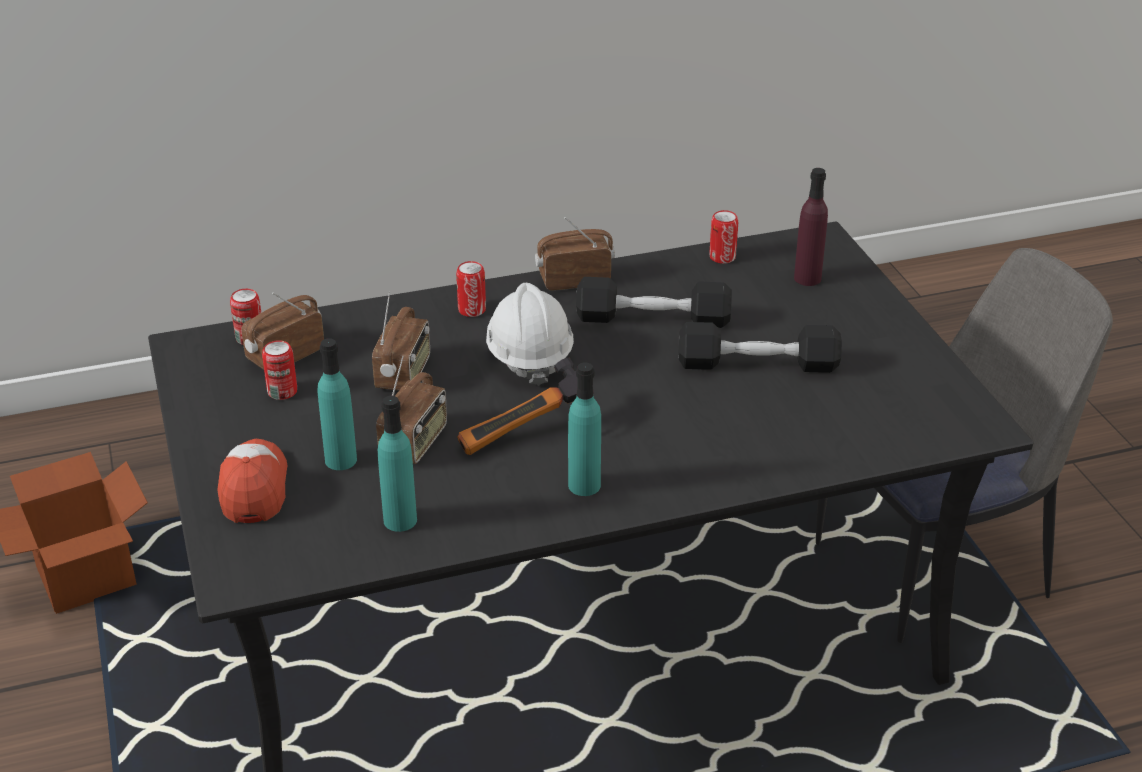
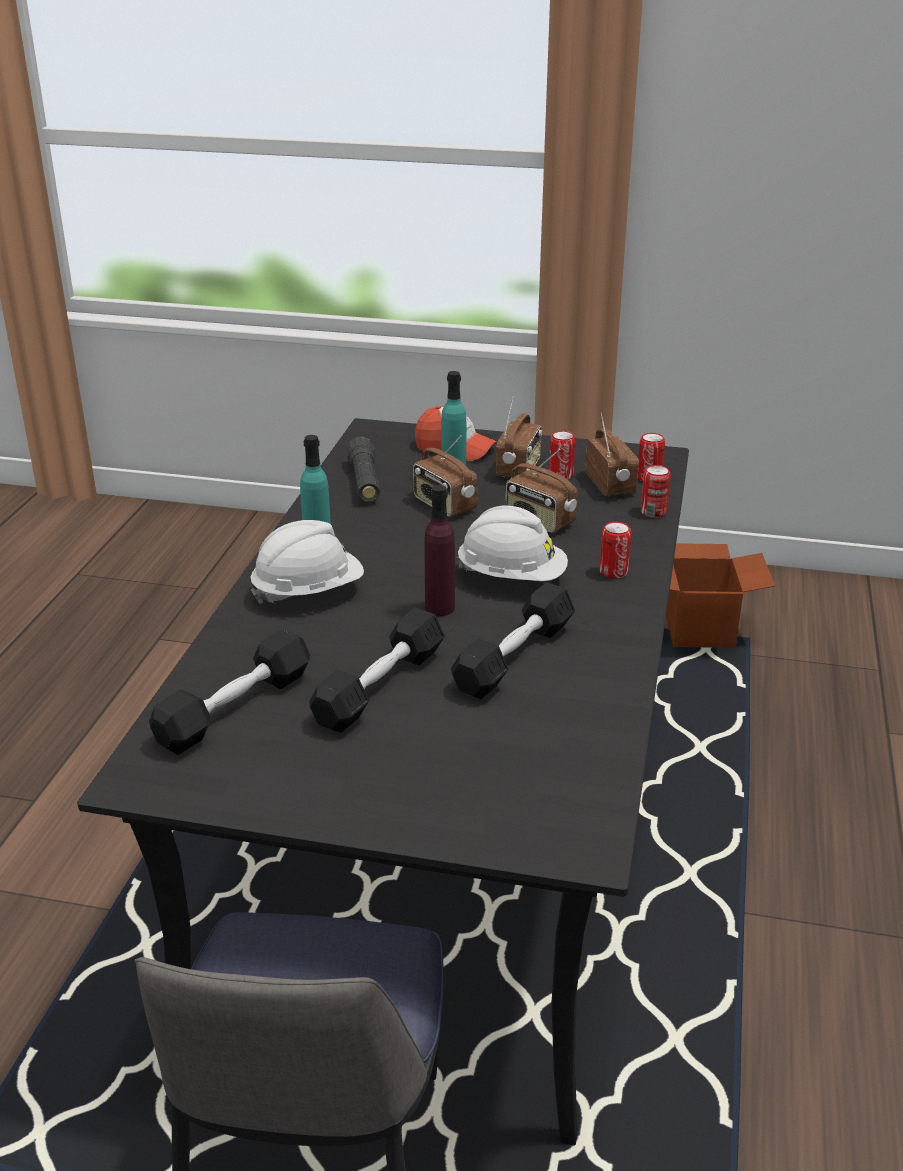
camera: 120 degrees right, 5 degrees down
turquoise bottle [378,396,417,532] -> black flashlight [346,437,380,502]
hammer [457,358,577,455] -> none
radio [535,217,615,291] -> radio moved to [496,396,542,478]
can [709,210,738,264] -> can moved to [641,465,671,518]
purple bottle [794,168,828,286] -> purple bottle moved to [424,485,455,616]
none -> black dumbbell [149,629,310,755]
none -> white hard hat [250,520,364,604]

